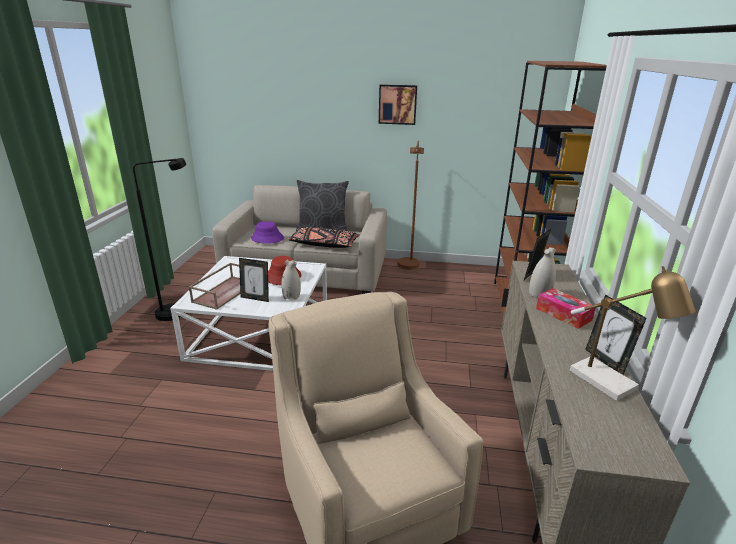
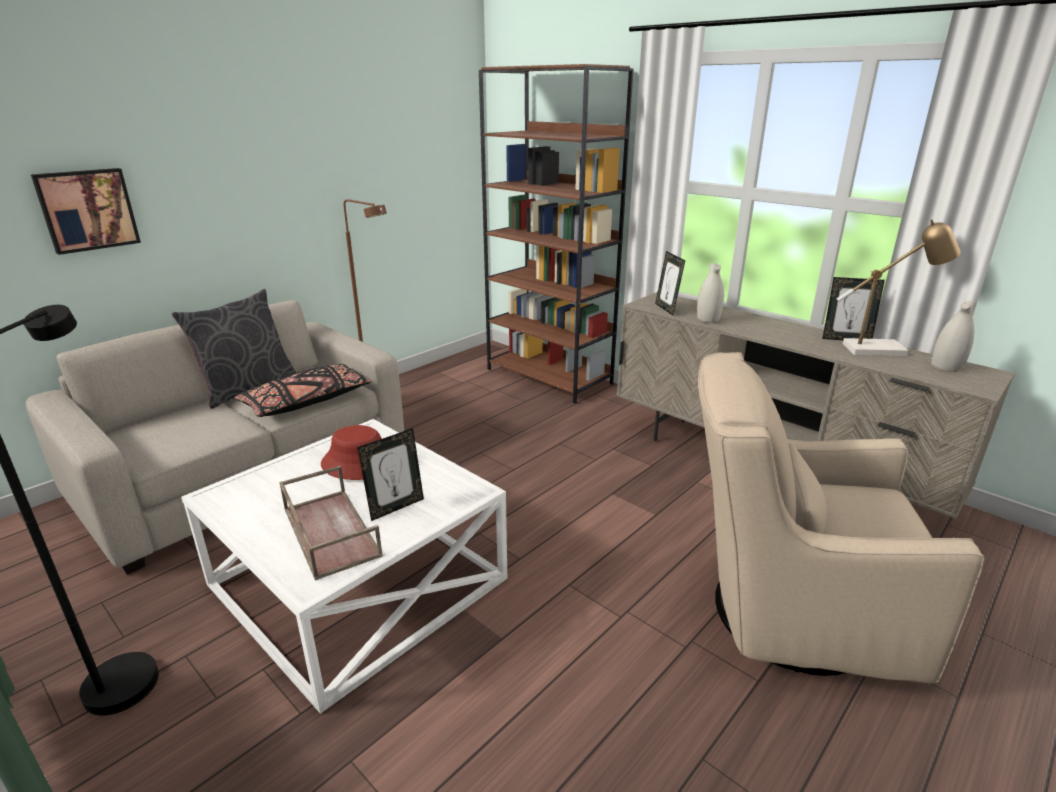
camera: 55 degrees left, 0 degrees up
purple hat [251,221,284,244] -> none
white vase [281,259,301,300] -> white vase moved to [931,301,976,372]
picture [379,84,417,125] -> picture moved to [31,168,141,255]
tissue box [536,288,595,329] -> none

